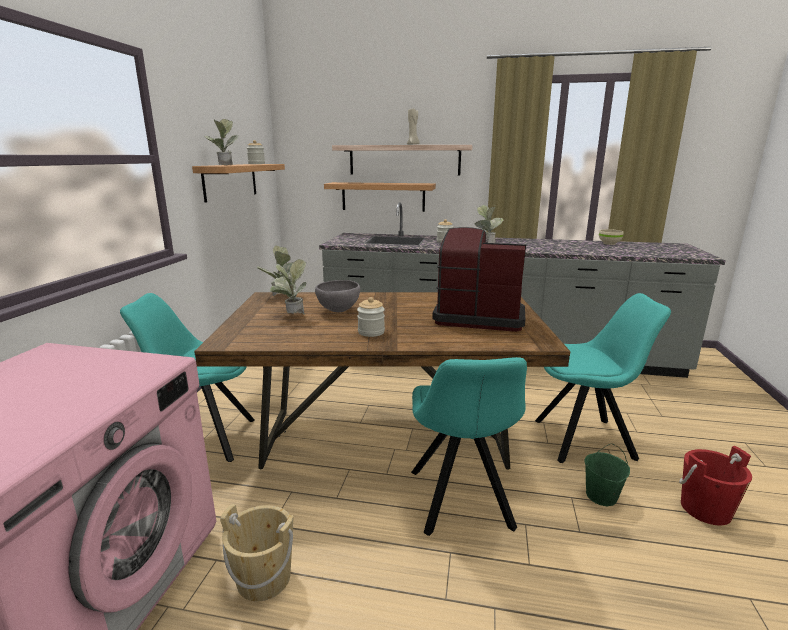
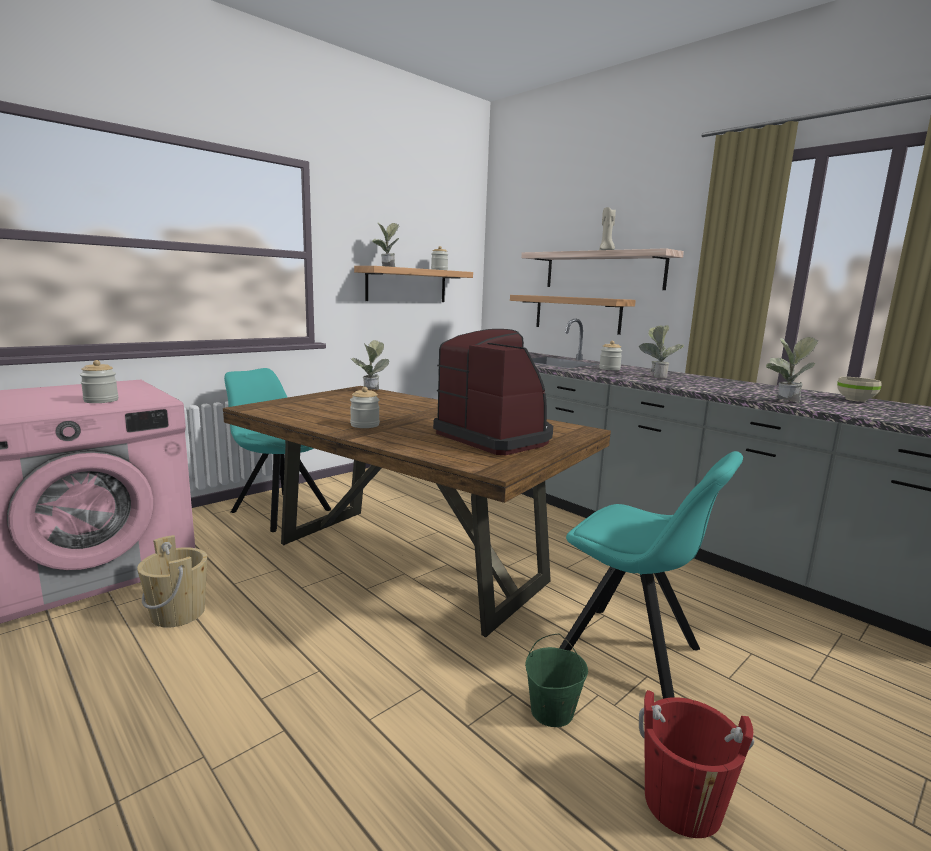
camera: 35 degrees right, 5 degrees down
potted plant [270,259,307,315] -> potted plant moved to [766,337,818,403]
grey bowl [315,280,360,312] -> none
turquoise chair [411,357,527,536] -> none
none -> jar [80,360,119,403]

